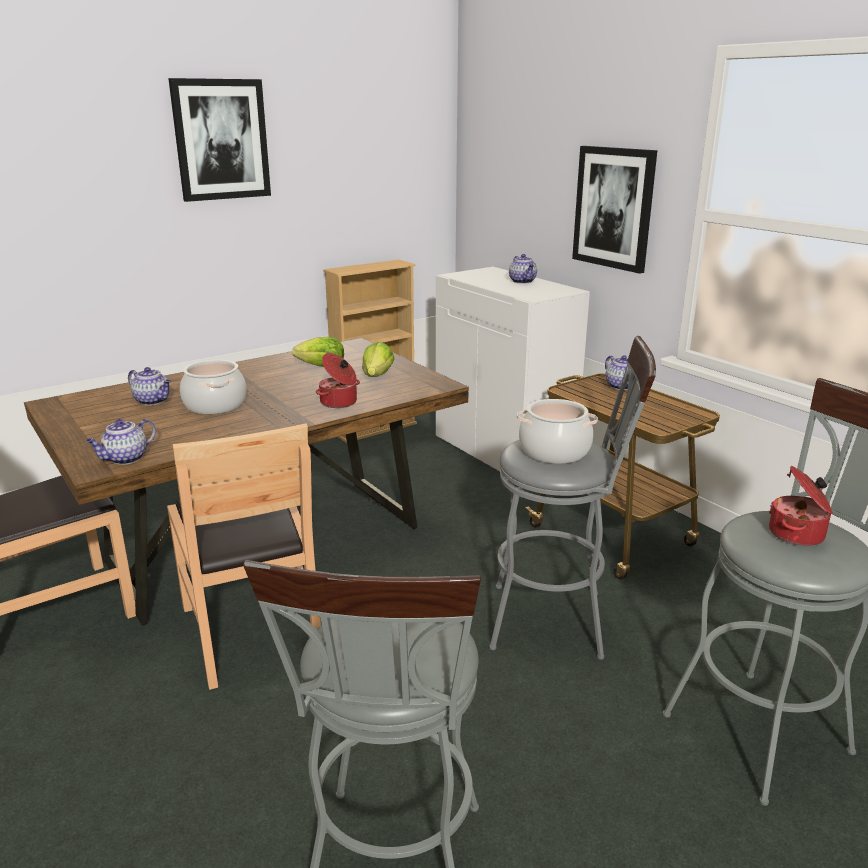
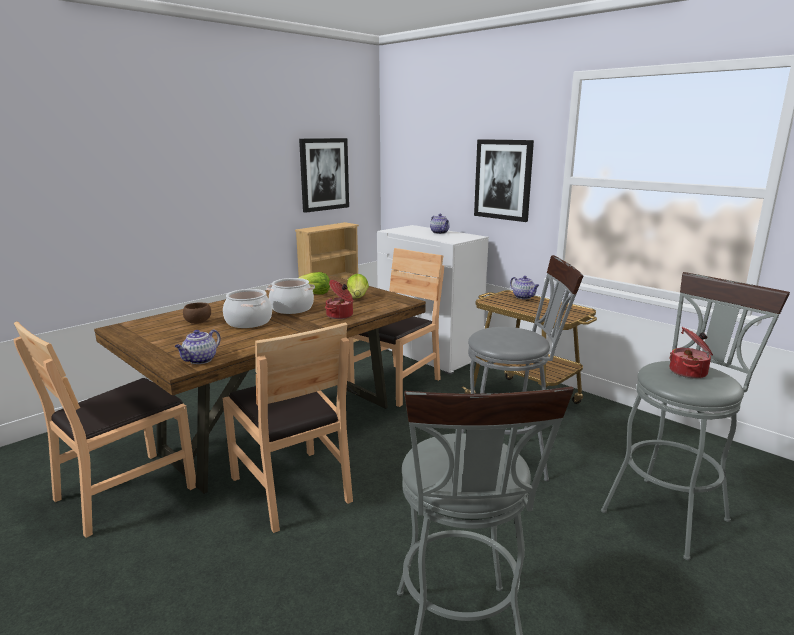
camera: 10 degrees left, 5 degrees down
teapot [128,367,171,405] -> brown bowl [183,302,211,324]
picture [168,78,271,202] -> picture moved to [299,138,349,213]
cooking pot [517,399,598,463] -> cooking pot moved to [266,278,315,314]
none -> brown chair [347,248,444,407]

